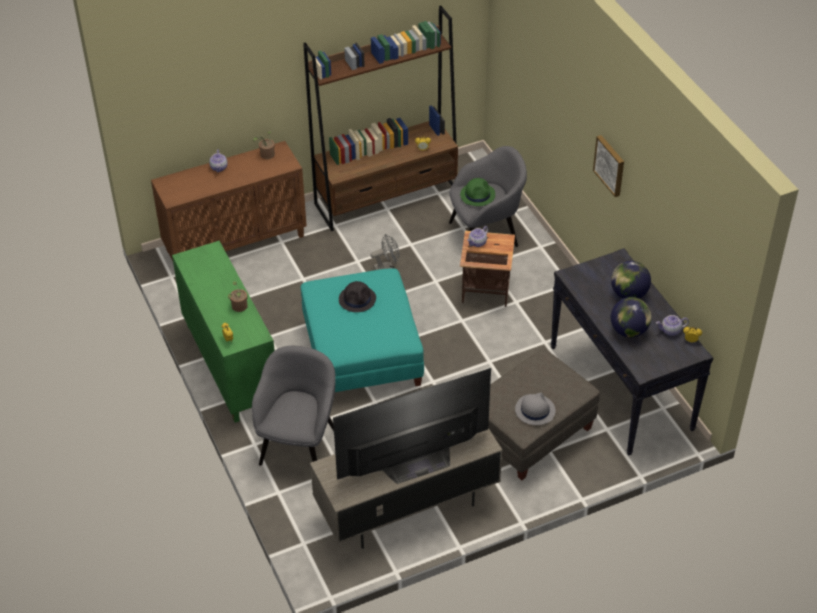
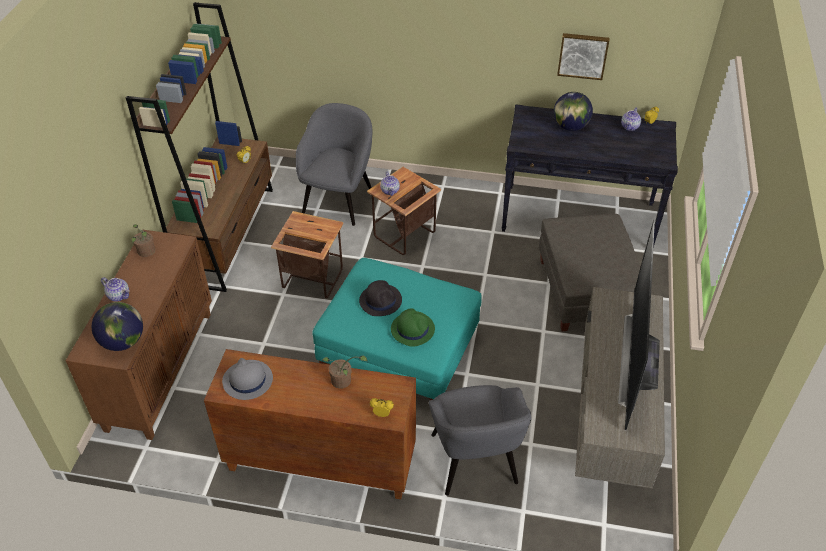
camera: 55 degrees left, 0 degrees up
green cabinet [172,241,275,423] -> brown cabinet [204,349,416,499]
grey armchair [252,346,336,466] -> grey armchair turned 150 degrees counterclockwise [429,385,531,496]
grey fan [370,234,399,270] -> side table [271,211,344,298]
green hat [460,178,495,206] -> green hat moved to [391,308,435,347]
grey hat [515,392,556,425] -> grey hat moved to [222,358,273,400]
picture [593,135,624,197] -> picture moved to [557,33,610,80]
globe [611,297,652,338] -> globe moved to [92,302,143,351]

